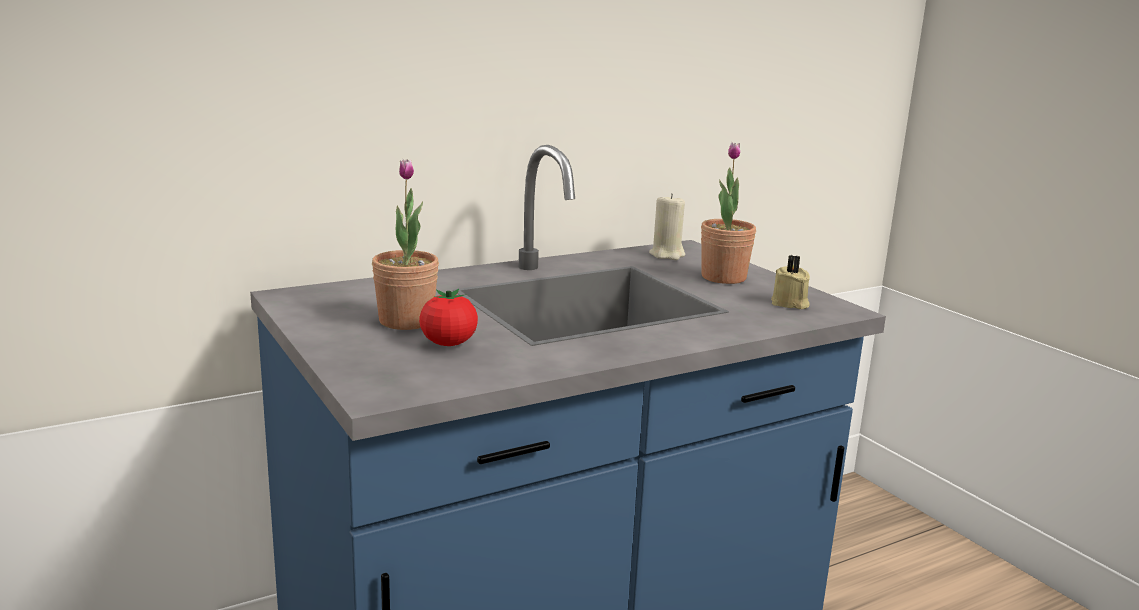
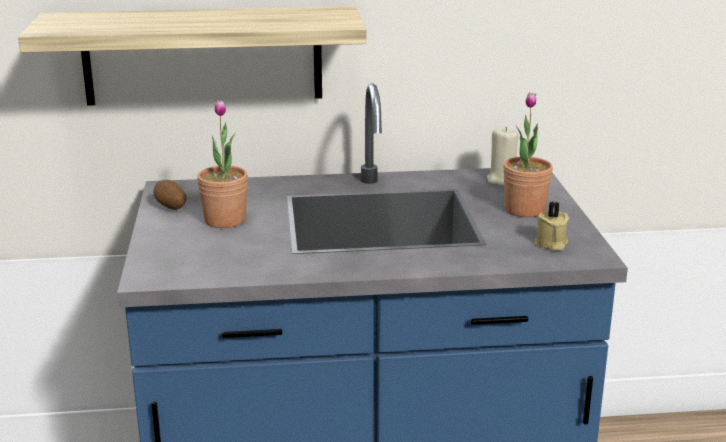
camera: 25 degrees right, 5 degrees up
tomato [419,289,478,346] -> none
none -> shelf [18,6,367,106]
none -> potato [153,180,187,210]

